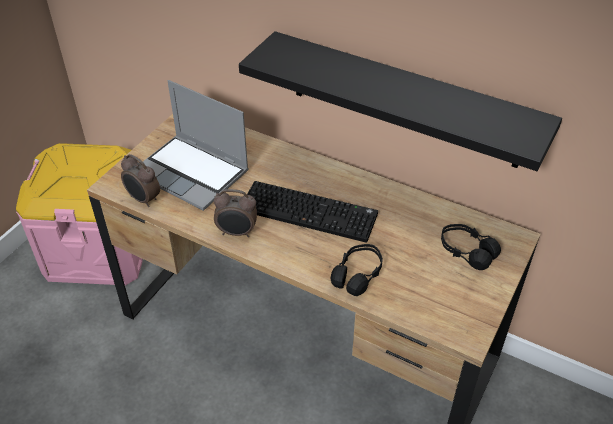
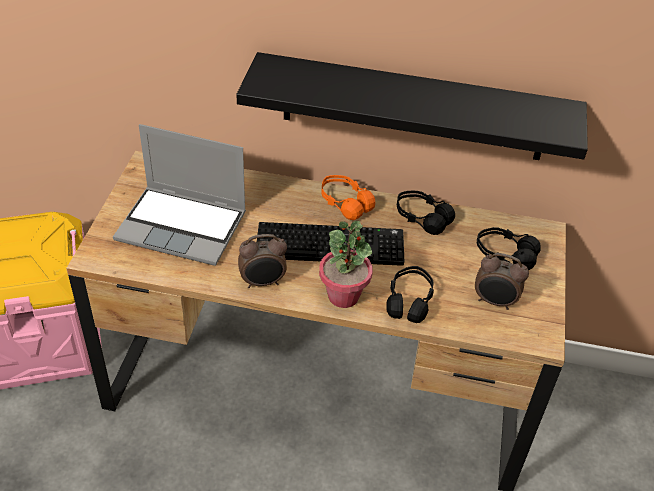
camera: 20 degrees left, 0 degrees up
alarm clock [121,154,160,207] -> alarm clock moved to [475,253,529,310]
none -> potted plant [319,221,373,308]
none -> orange headphones [322,175,375,220]
none -> black headphones [397,191,455,235]

